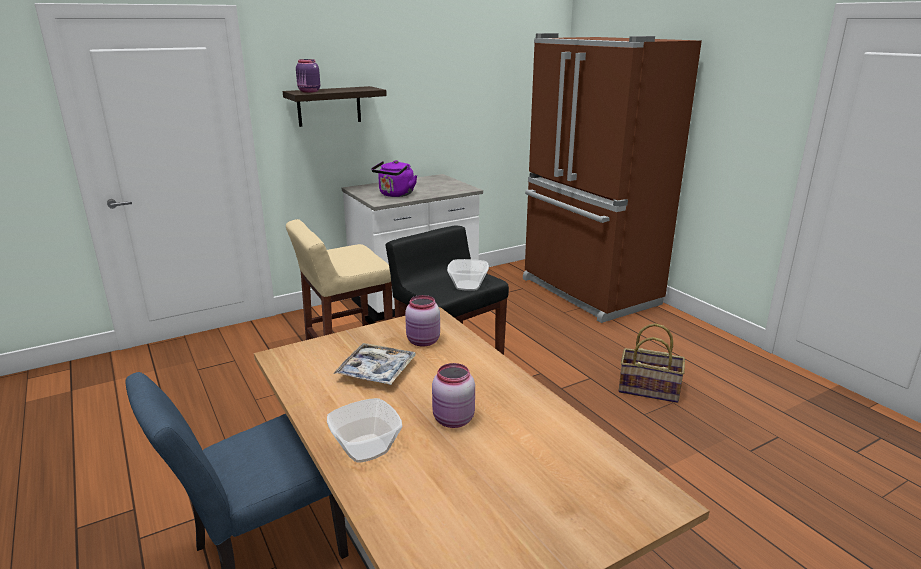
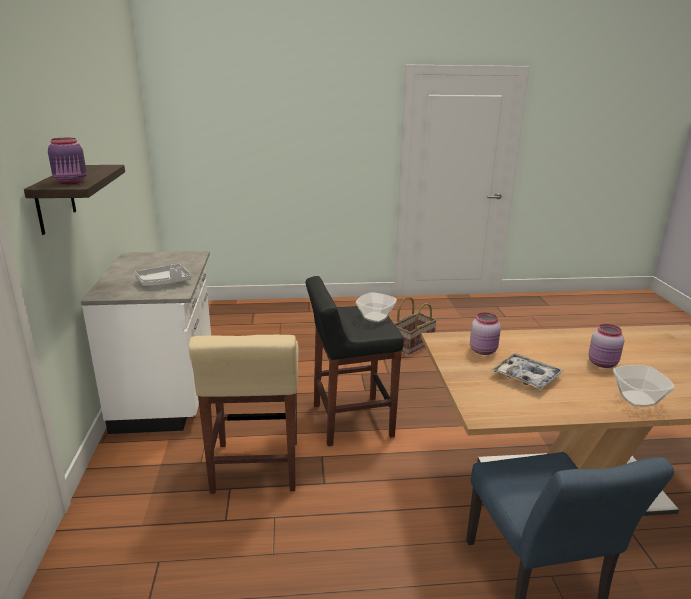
camera: 65 degrees left, 0 degrees up
purple kettle [371,160,417,197] -> grey tray [135,264,192,286]
brown fridge [523,33,702,323] -> none

